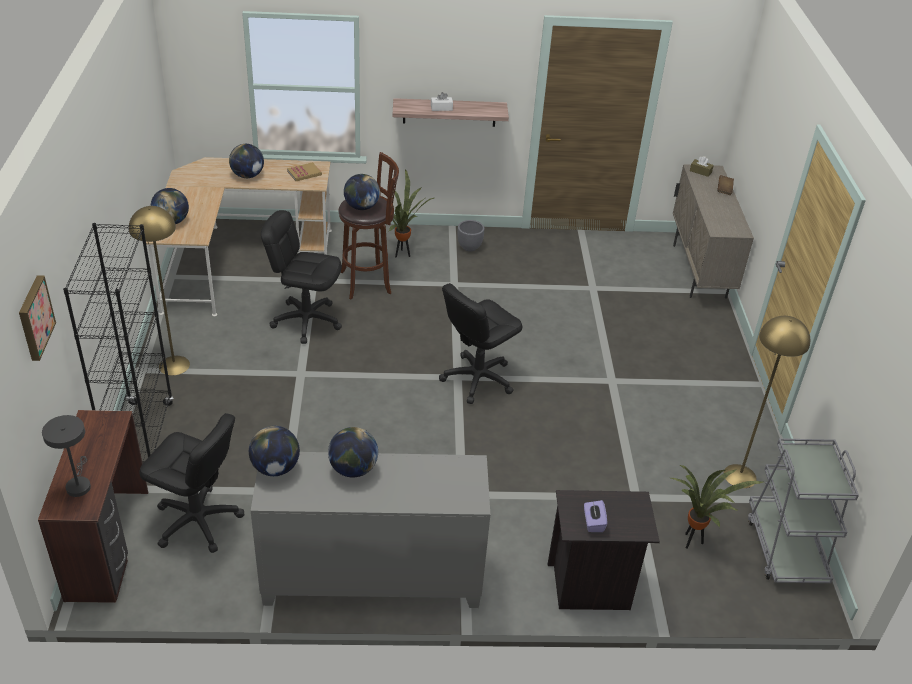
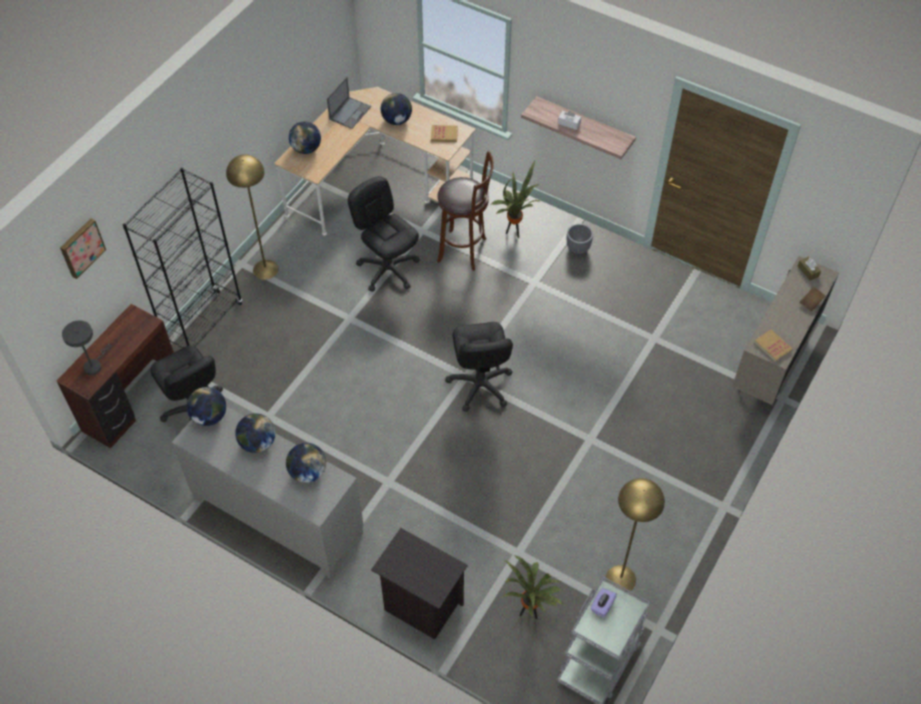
camera: 35 degrees right, 15 degrees up
globe [344,174,380,210] -> globe moved to [286,443,326,483]
black office chair [439,283,522,404] -> black office chair turned 90 degrees counterclockwise [445,322,513,412]
purple tissue box [584,500,607,532] -> purple tissue box moved to [590,588,617,618]
none -> laptop [327,77,371,129]
none -> book [754,330,793,362]

